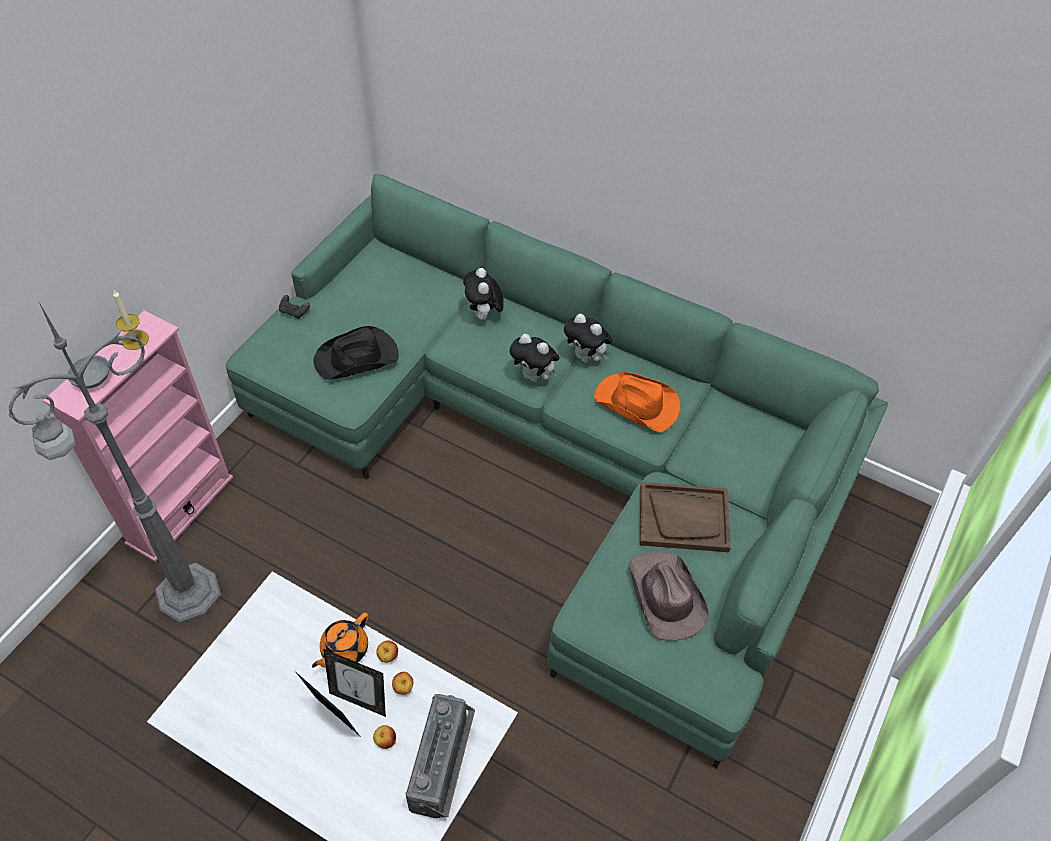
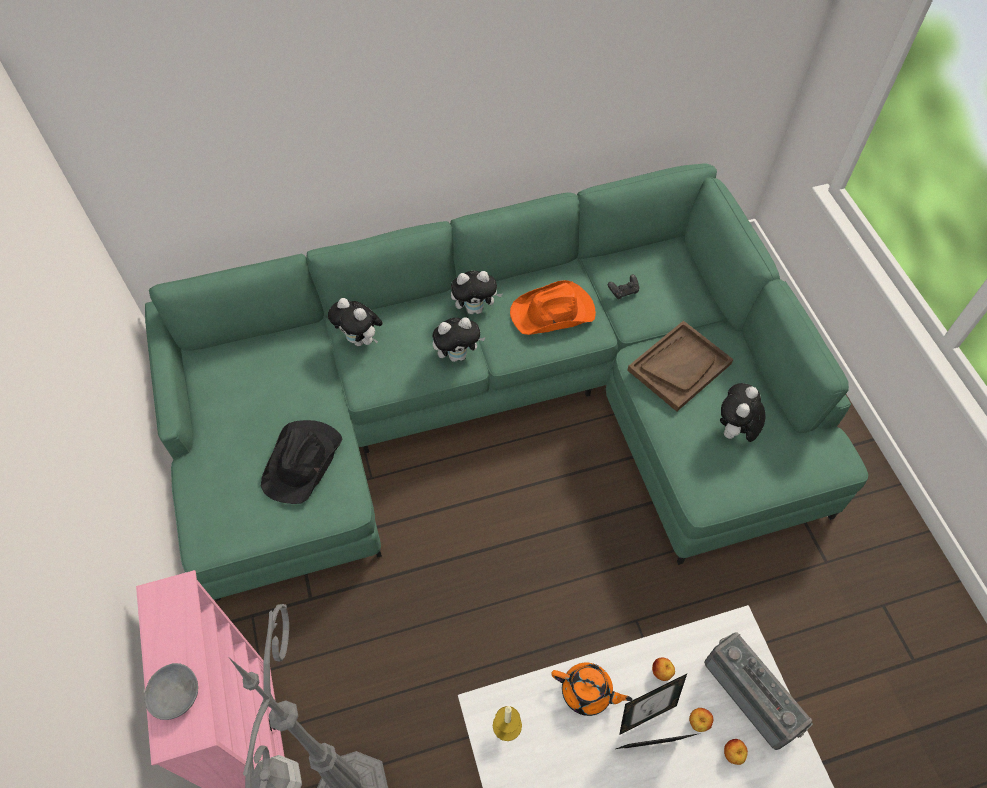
camera: 45 degrees left, 5 degrees up
candle [113,290,149,350] -> candle moved to [493,706,522,741]
black game controller [279,295,310,319] -> black game controller moved to [608,275,639,299]
orange teapot [312,613,369,668] -> orange teapot turned 60 degrees counterclockwise [551,662,632,716]
apple [376,641,398,663] -> apple moved to [724,739,748,765]
brown hat [628,552,709,641] -> plush toy [720,383,765,442]

